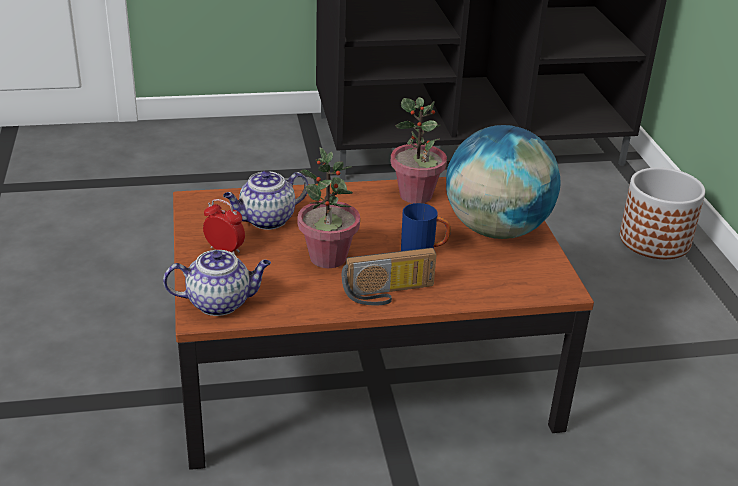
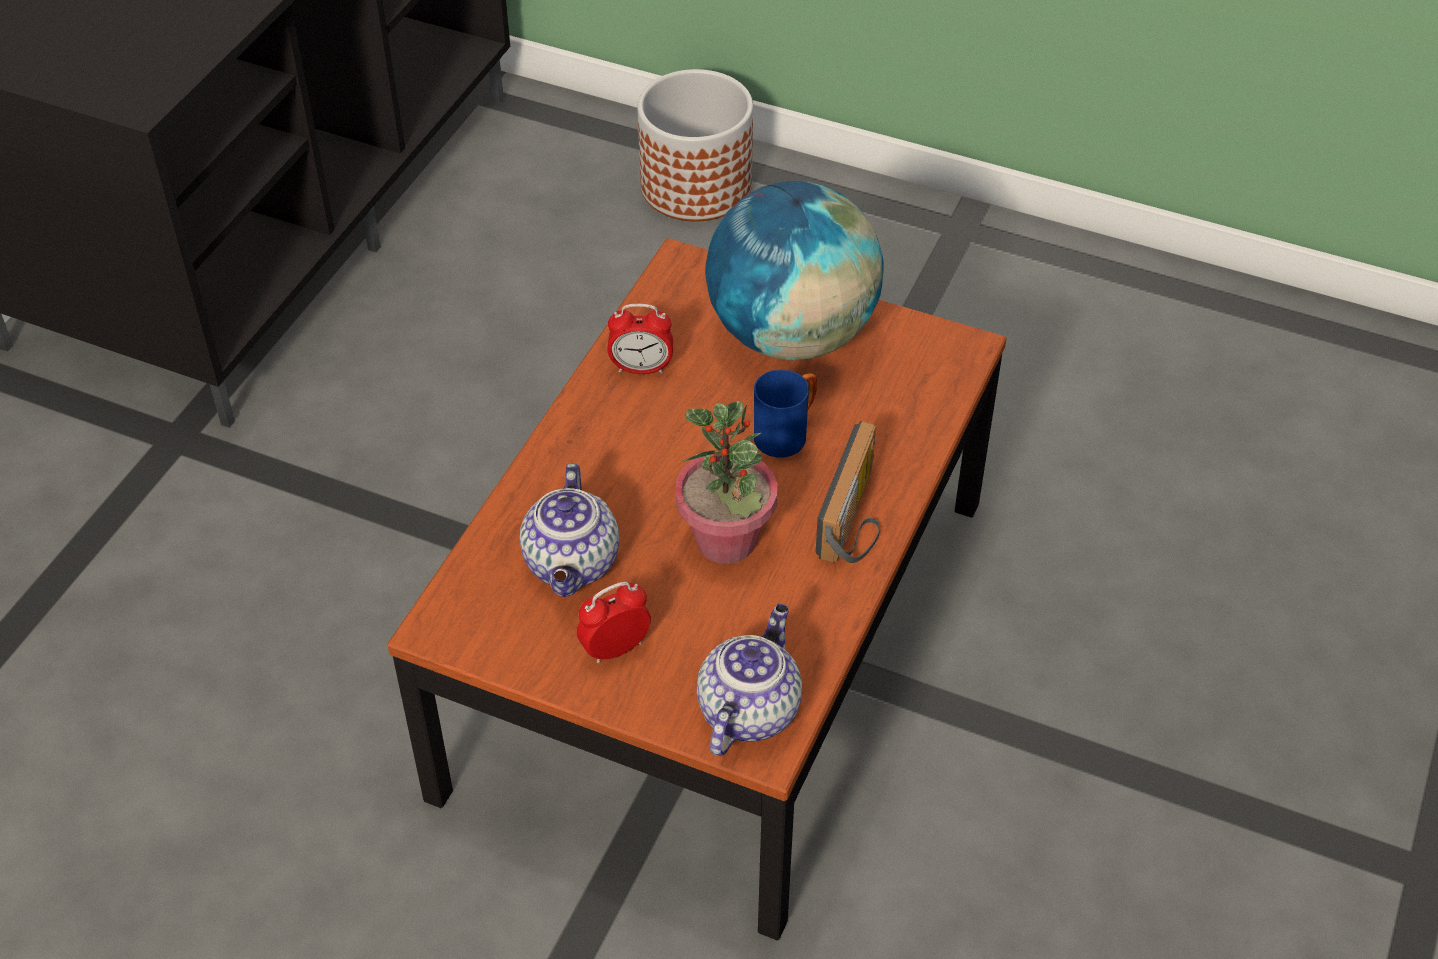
camera: 55 degrees left, 15 degrees up
potted plant [391,97,447,203] -> alarm clock [607,303,673,374]

